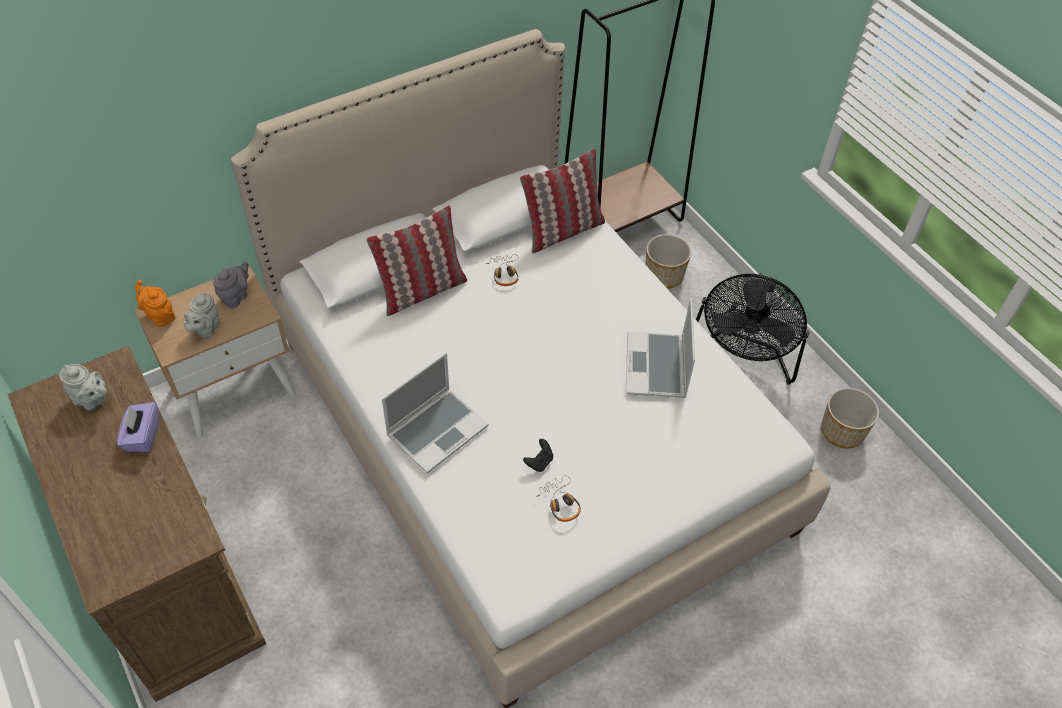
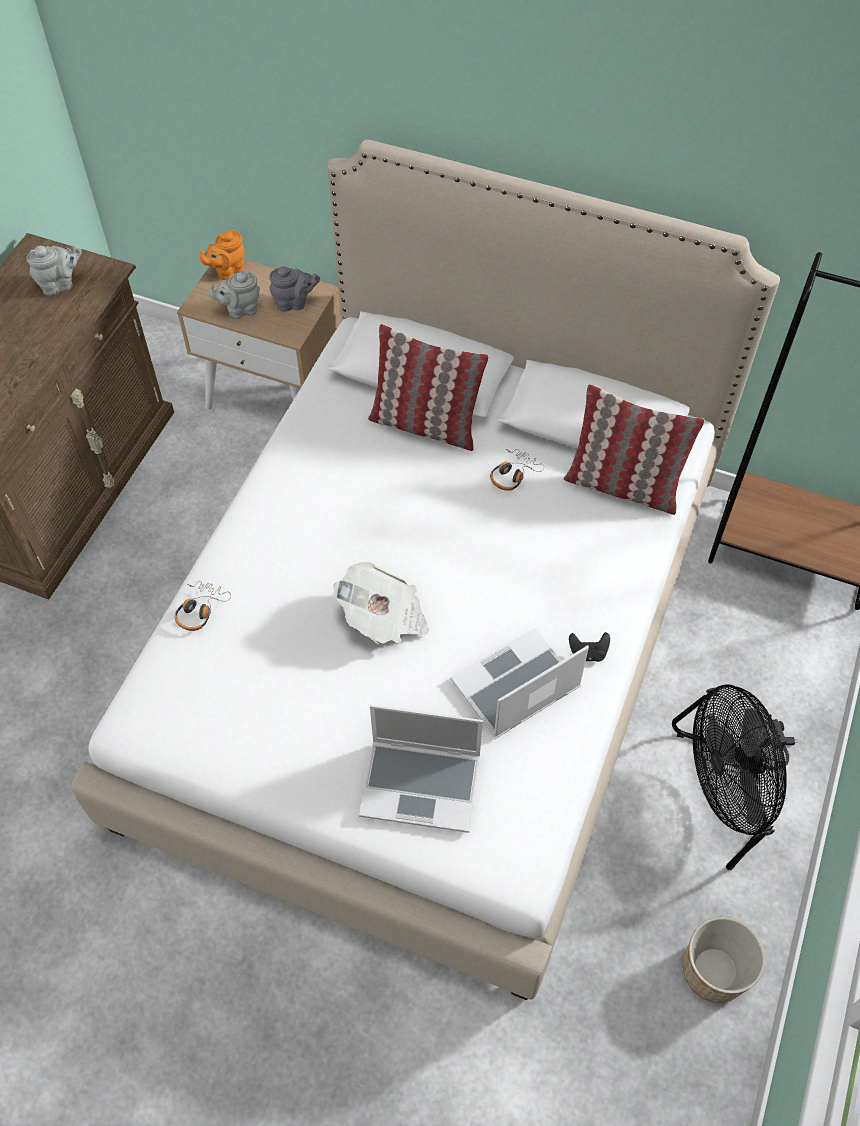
camera: 55 degrees right, 5 degrees up
grey teapot [59,364,107,411] -> grey teapot turned 105 degrees counterclockwise [27,246,82,295]
purple tissue box [117,402,159,452] -> none
orange teapot [135,280,175,327] -> orange teapot turned 135 degrees counterclockwise [200,230,245,280]
laptop [382,353,489,474] -> laptop moved to [359,705,483,833]
black game controller [523,439,553,472] -> black game controller moved to [569,632,610,662]
headphones [536,476,581,522] -> headphones moved to [174,581,231,631]
planter [645,234,691,289] -> none
none -> newspaper [333,562,429,644]

